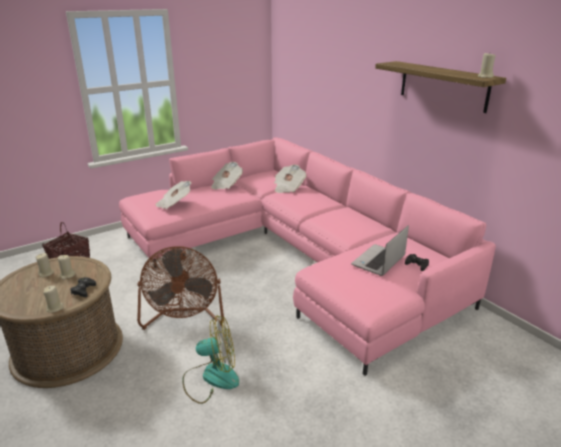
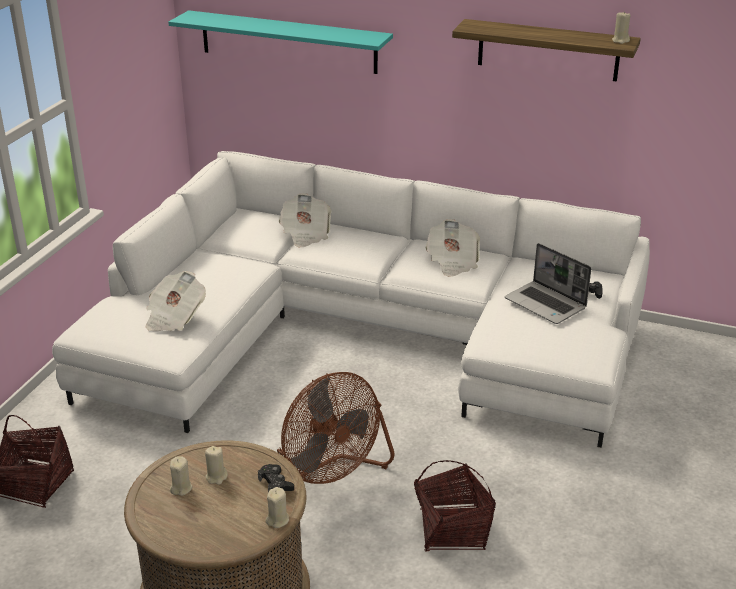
camera: 35 degrees left, 5 degrees up
pink sofa [119,137,496,376] -> white sofa [52,151,650,448]
fan [183,316,239,404] -> basket [414,460,496,552]
newspaper [211,162,243,189] -> newspaper moved to [425,219,480,277]
laptop [351,225,409,276] -> laptop turned 45 degrees counterclockwise [505,243,591,324]
none -> turquoise shelf [168,10,393,74]

